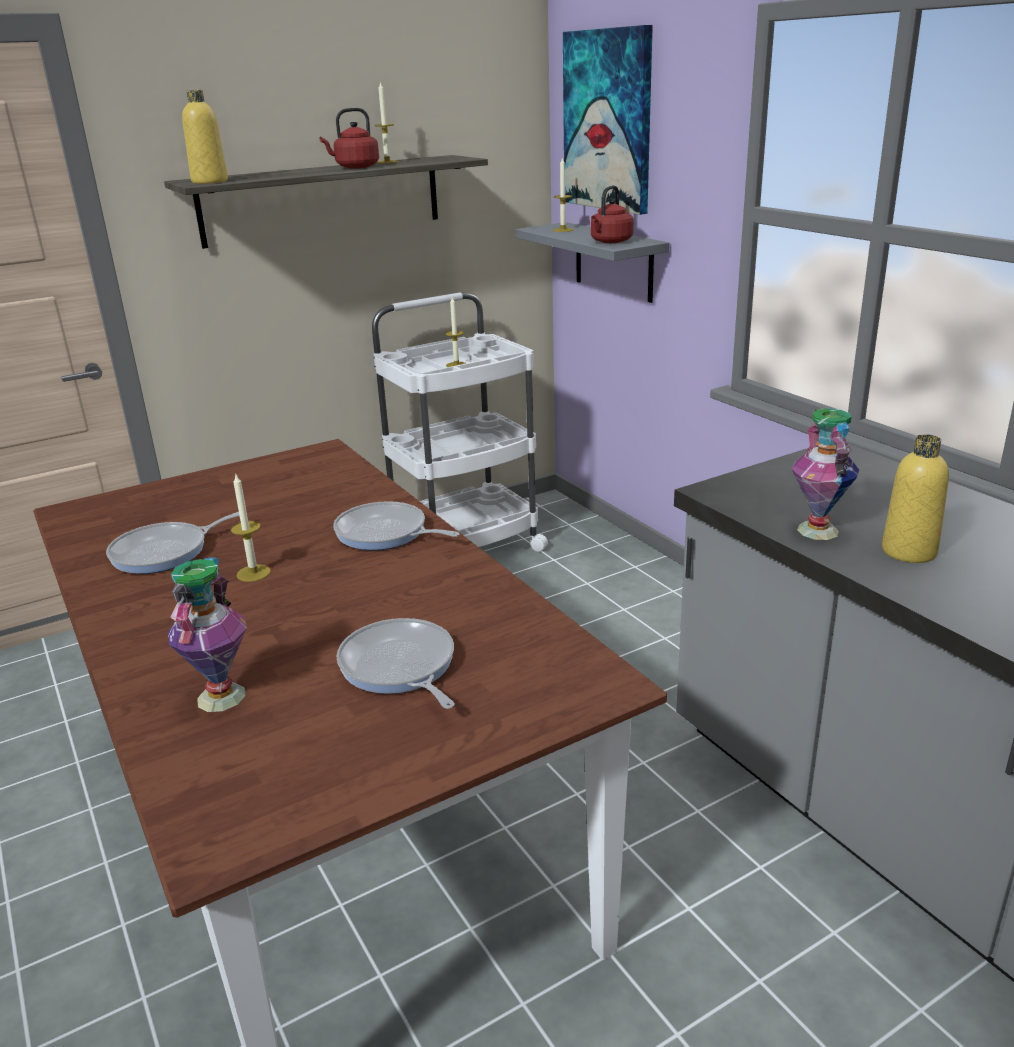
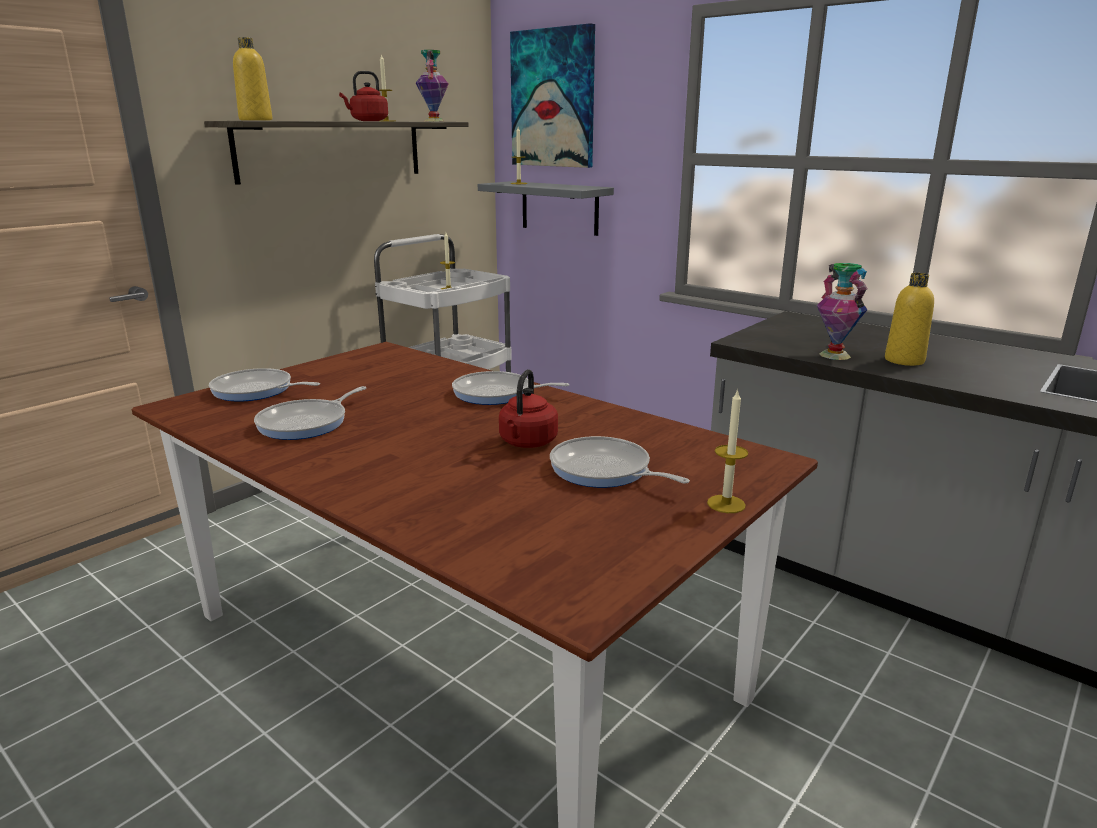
camera: 20 degrees left, 5 degrees down
vase [168,557,247,712] -> vase moved to [416,50,449,122]
candle [231,475,271,582] -> candle moved to [707,389,748,513]
red kettle [591,185,633,243] -> red kettle moved to [499,370,558,448]
none -> frying pan [209,368,320,401]

